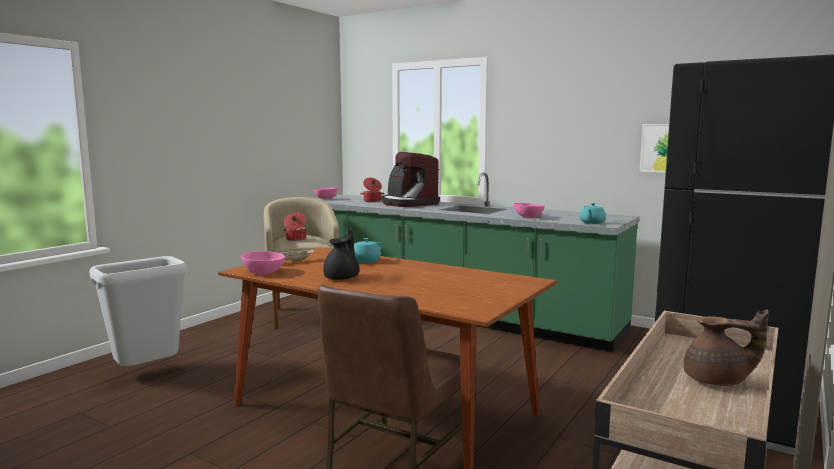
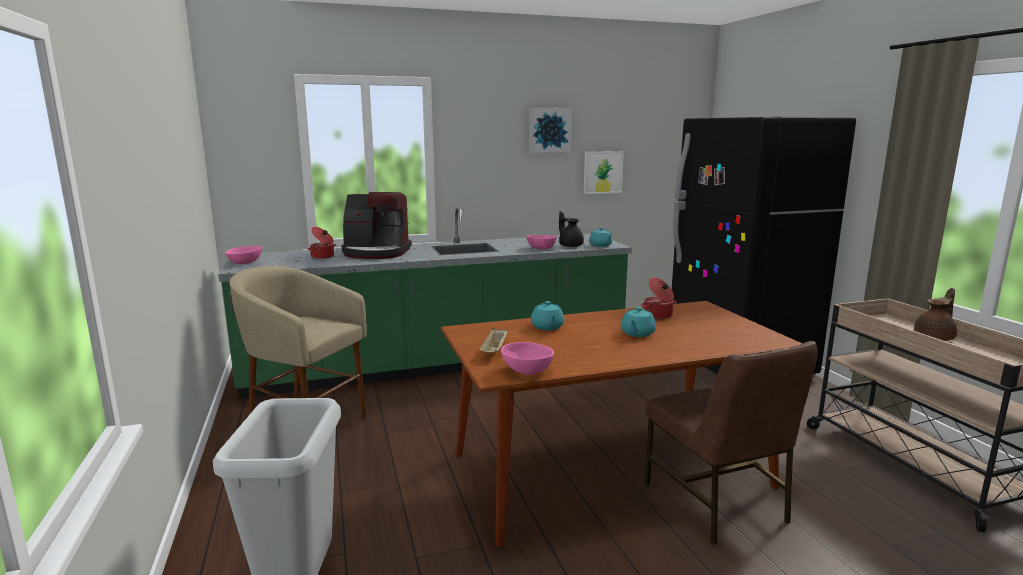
camera: 50 degrees left, 5 degrees up
cooking pot [284,212,308,241] -> cooking pot moved to [641,277,677,319]
black teapot [323,226,359,280] -> black teapot moved to [559,211,584,247]
none -> picture [529,108,572,153]
none -> turquoise teapot [621,307,656,337]

